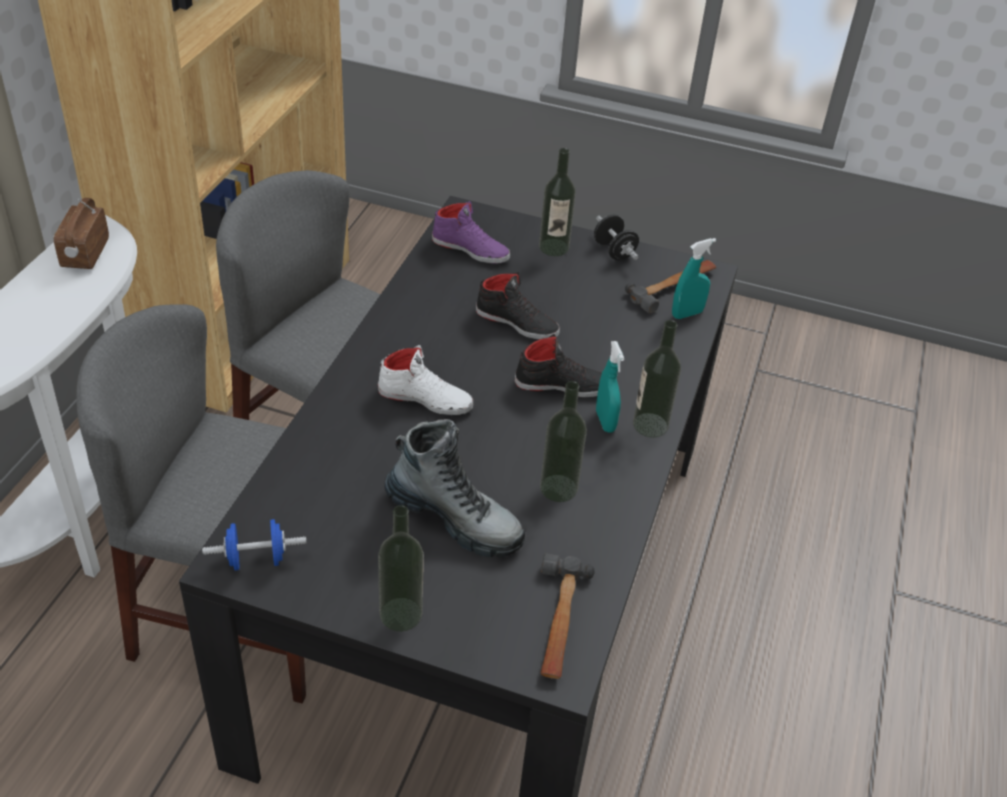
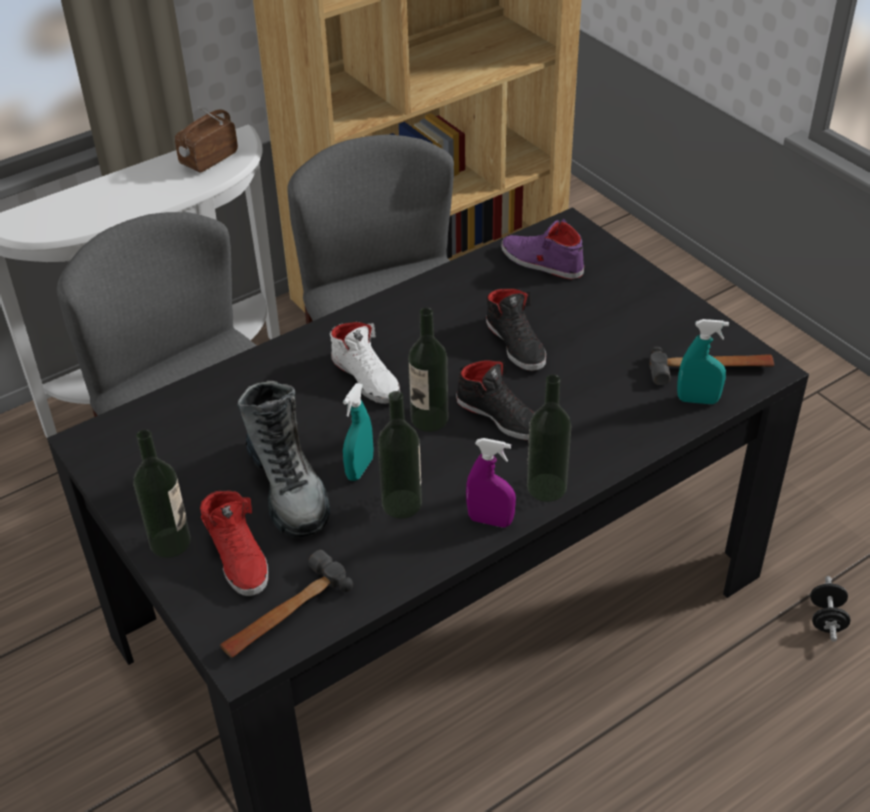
camera: 40 degrees right, 0 degrees up
blue dumbbell [202,519,306,571] -> none
purple shoe [432,201,510,264] -> purple shoe turned 150 degrees clockwise [501,219,584,280]
bottle [539,148,576,256] -> bottle moved to [408,308,448,432]
black dumbbell [594,215,639,260] -> black dumbbell moved to [810,576,851,641]
turquoise spray bottle [596,341,624,433] -> turquoise spray bottle moved to [343,383,374,481]
none -> red shoe [200,490,268,596]
none -> purple spray bottle [466,438,516,527]

